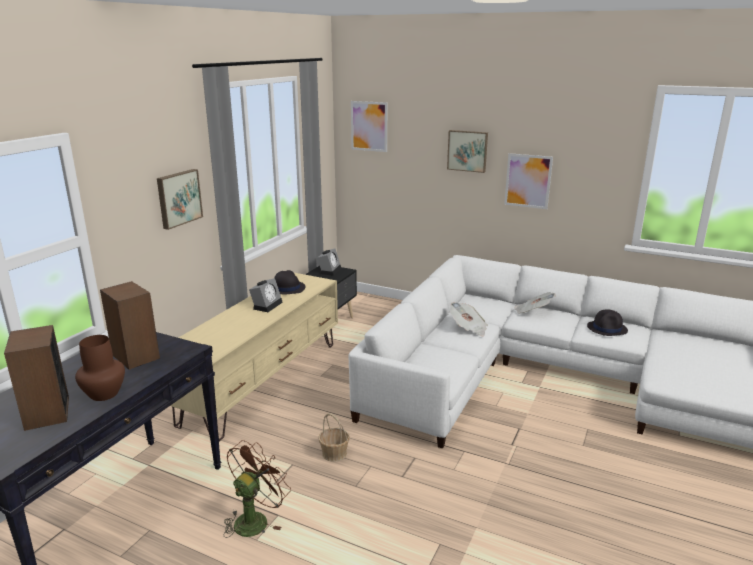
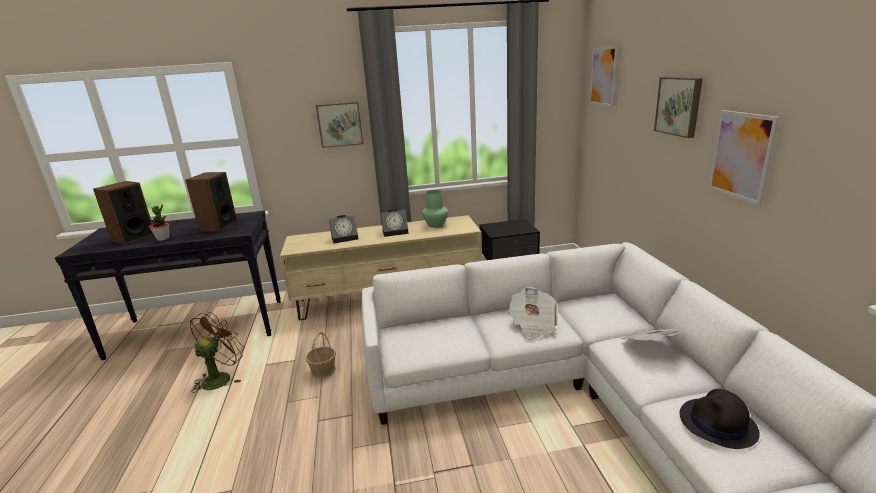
camera: 55 degrees right, 0 degrees up
brown vase [75,335,125,401] -> potted plant [149,204,169,241]
brown fan [224,440,291,538] -> brown fan turned 60 degrees counterclockwise [190,312,244,393]
black hat [274,270,306,294] -> green vase [422,190,448,228]
alarm clock [317,248,341,276] -> alarm clock moved to [329,215,359,243]

